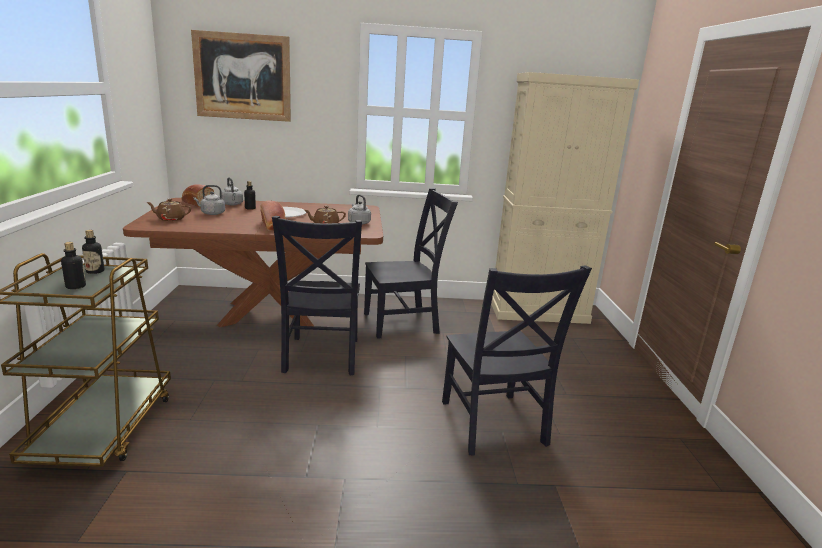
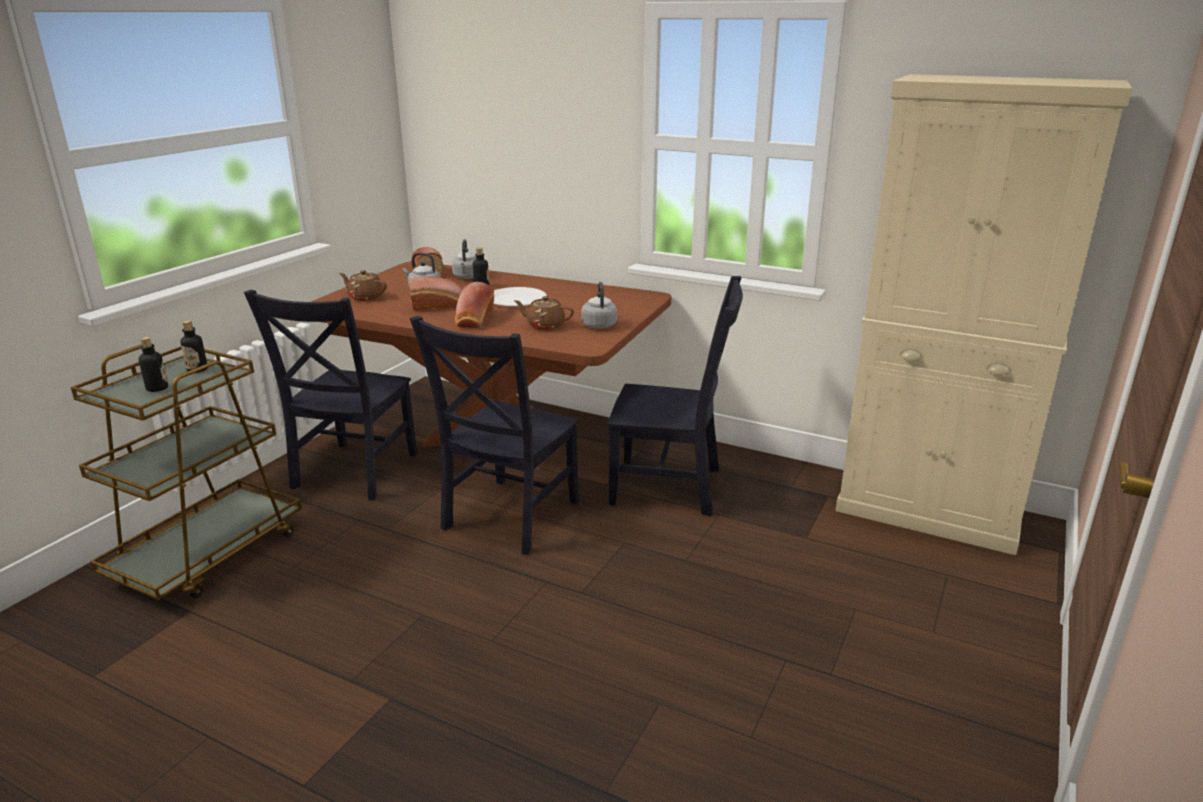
camera: 30 degrees right, 5 degrees up
picture [191,30,291,122] -> none
black chair [442,265,592,456] -> black chair moved to [244,290,417,500]
none -> bread [409,276,464,311]

